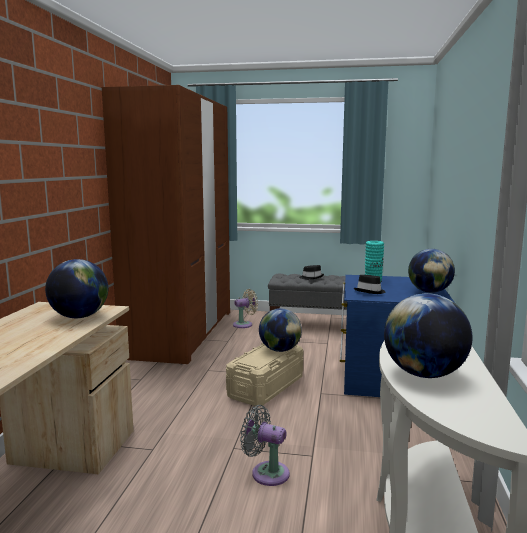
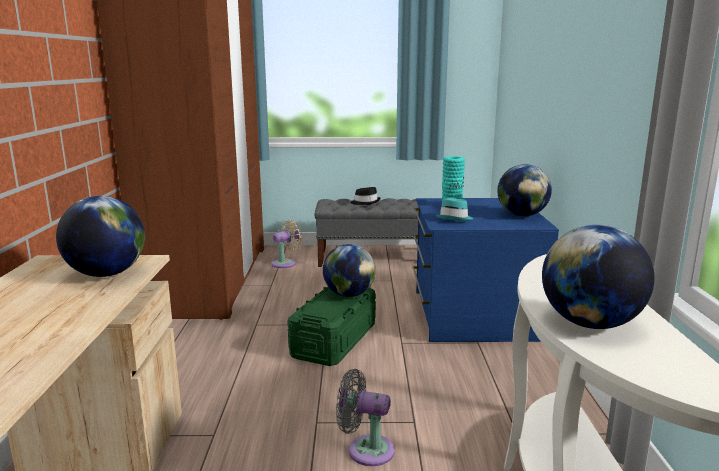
camera: 10 degrees left, 5 degrees up
beige storage box [226,343,303,406] -> green storage box [287,287,376,366]
black hat [354,275,385,294] -> turquoise hat [436,198,473,221]

